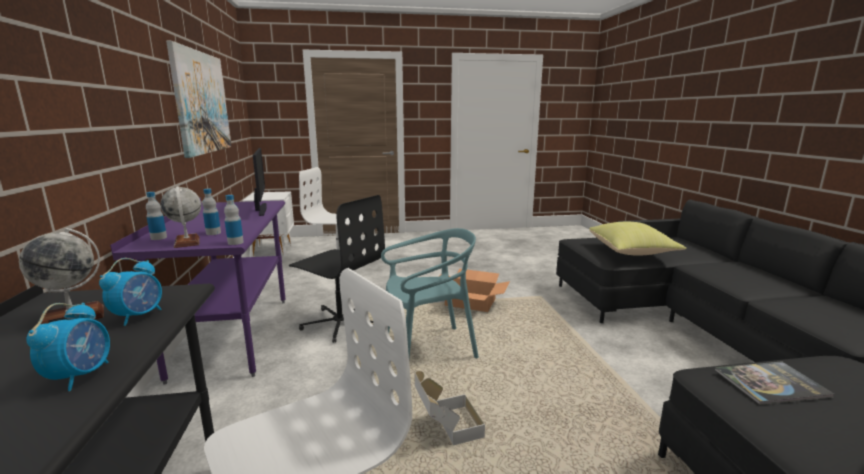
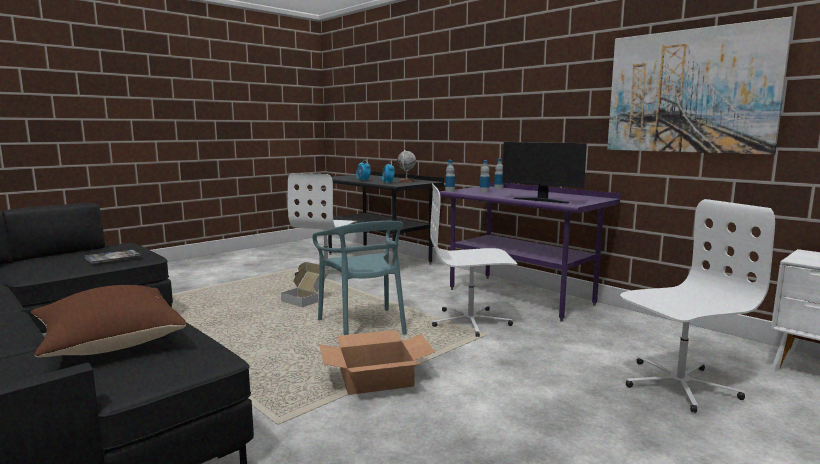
camera: 145 degrees right, 5 degrees down
globe [160,186,201,248] -> none
black office chair [289,195,385,343] -> white office chair [430,184,517,337]
turquoise chair [381,228,479,358] -> turquoise chair turned 60 degrees counterclockwise [313,221,407,335]
yellow pillow [589,222,687,255] -> brown pillow [31,285,186,357]

